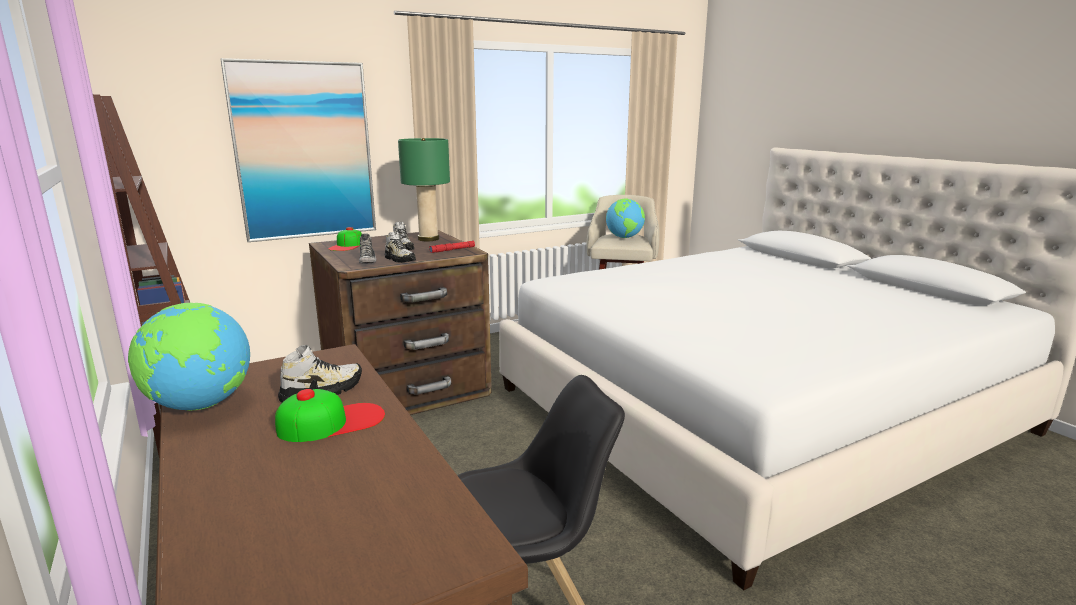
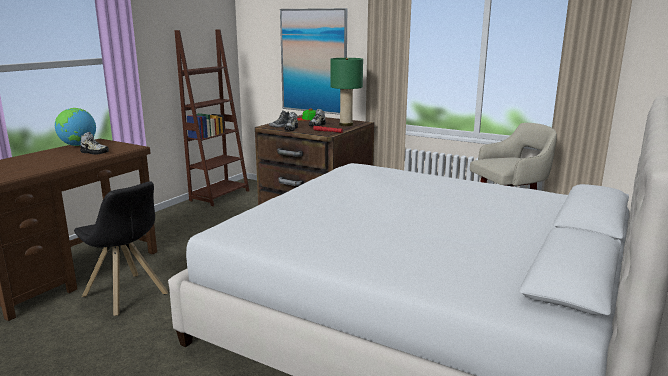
camera: 60 degrees right, 0 degrees up
cap [275,389,385,442] -> none
globe [606,199,645,238] -> none

